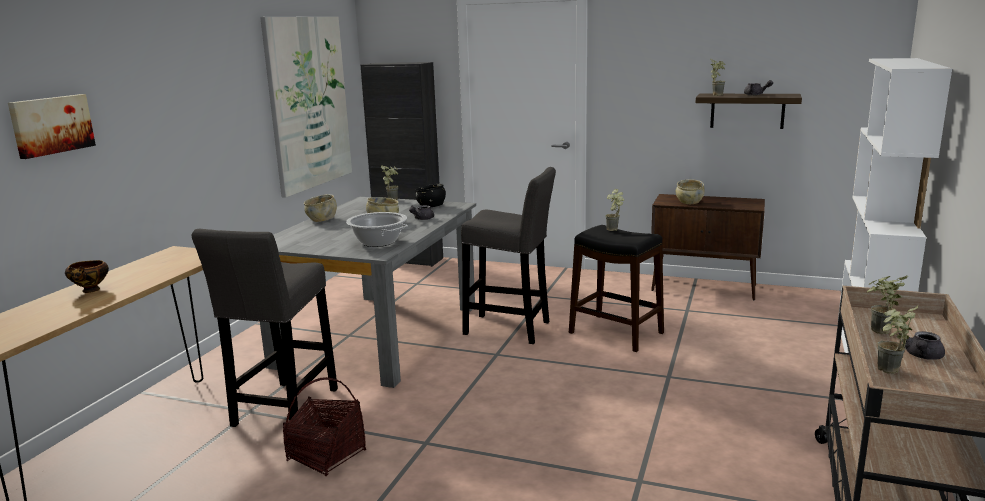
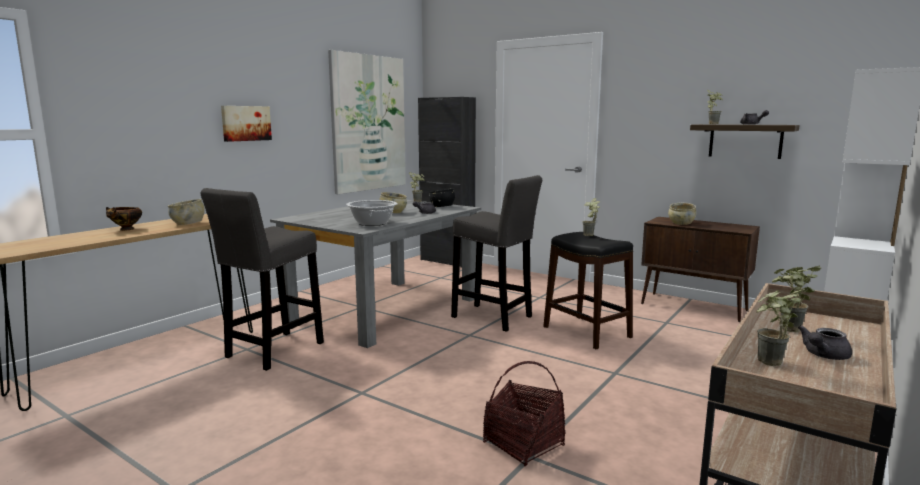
camera: 15 degrees right, 5 degrees down
picture [8,94,96,159] -> picture moved to [221,106,272,142]
basket [283,377,366,476] -> basket moved to [483,361,565,466]
beige bowl [304,194,337,222] -> beige bowl moved to [168,199,205,225]

